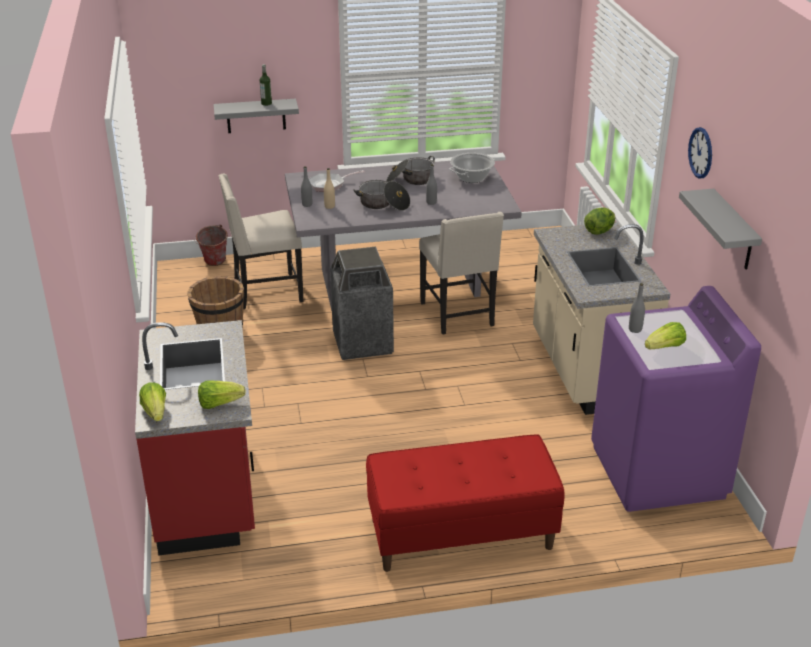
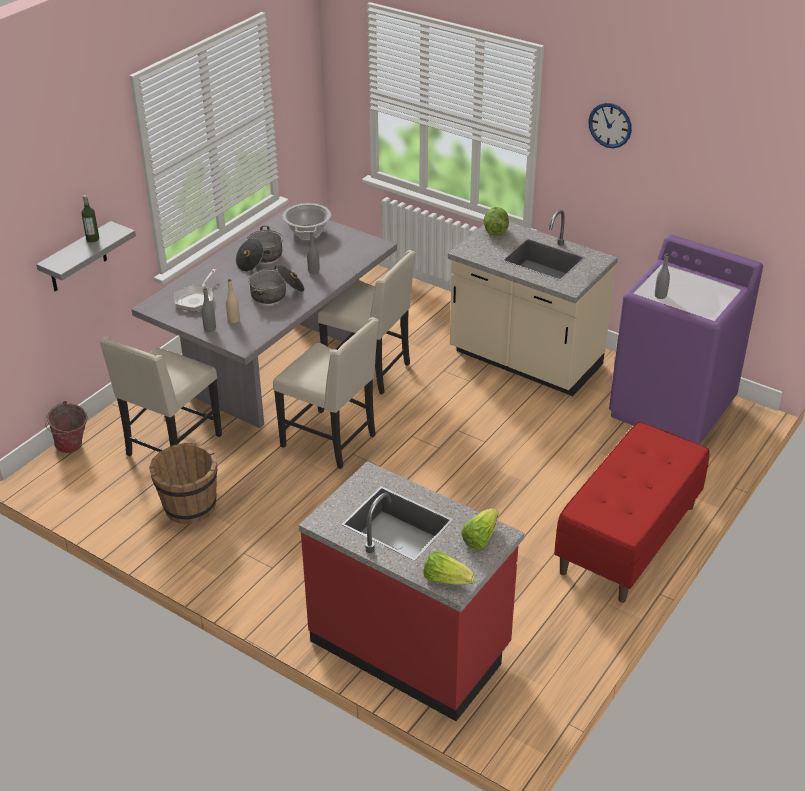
camera: 45 degrees left, 5 degrees up
trash can [330,247,394,360] -> beige chair [273,317,379,469]
lettuce [645,322,686,349] -> none
grey shelf [679,189,762,270] -> none

